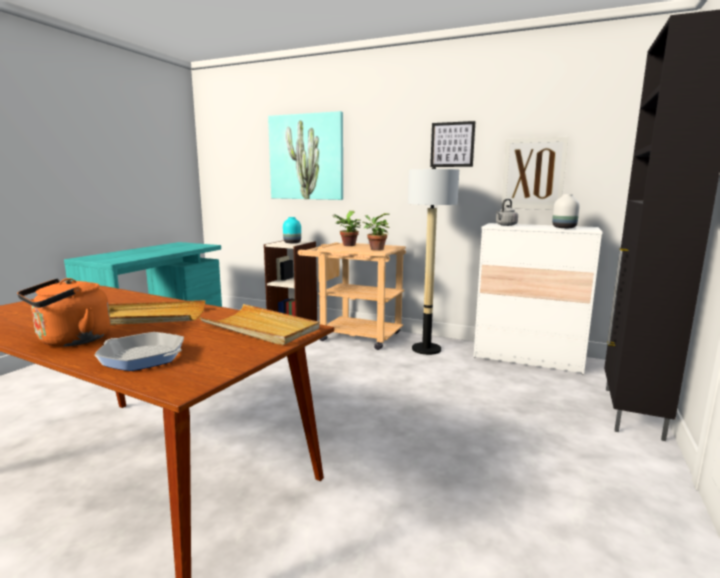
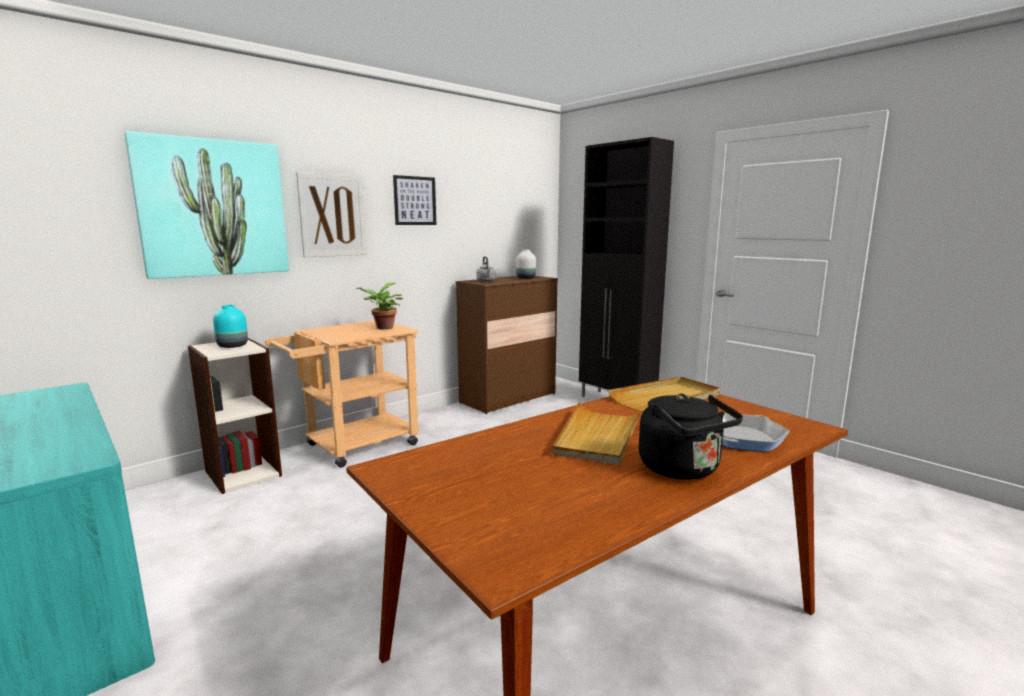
camera: 65 degrees left, 0 degrees up
orange kettle [17,278,110,347] -> black kettle [639,394,743,480]
potted plant [333,211,361,246] -> none
floor lamp [408,166,459,355] -> none
white dresser [474,223,603,374] -> brown dresser [456,276,558,414]
picture [501,137,569,210] -> picture moved to [296,172,367,257]

